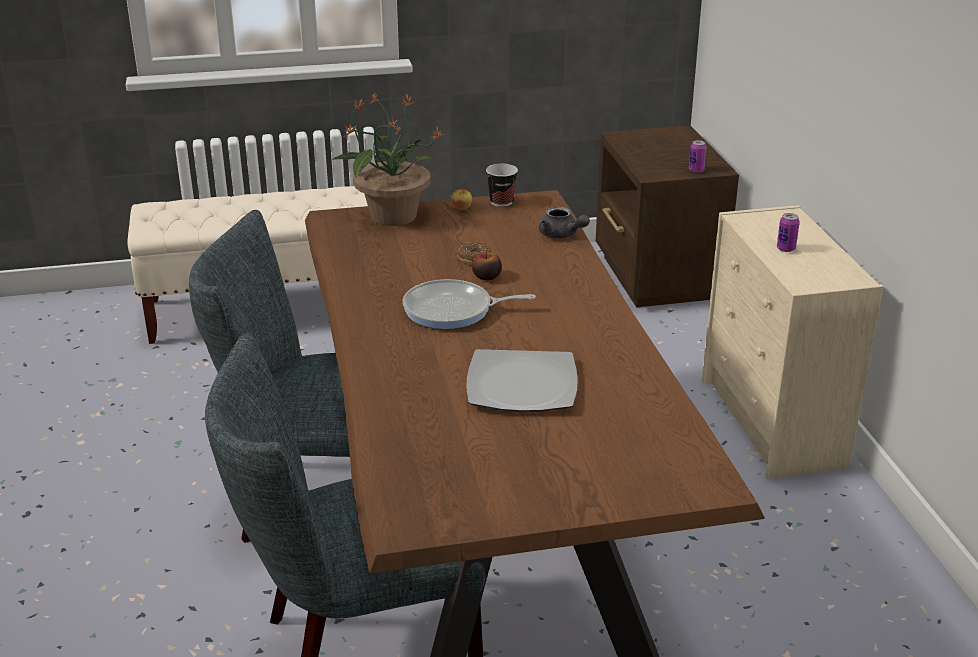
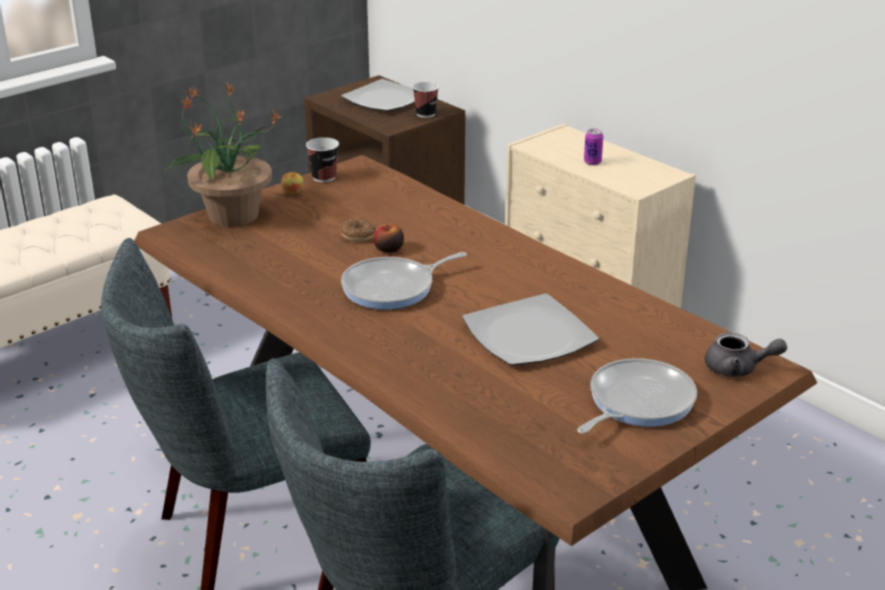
camera: 30 degrees left, 0 degrees up
grey teapot [539,207,590,239] -> grey teapot moved to [705,332,787,377]
can [689,140,706,173] -> cup [412,82,439,118]
none -> plate [341,79,415,112]
none -> frying pan [577,358,697,434]

